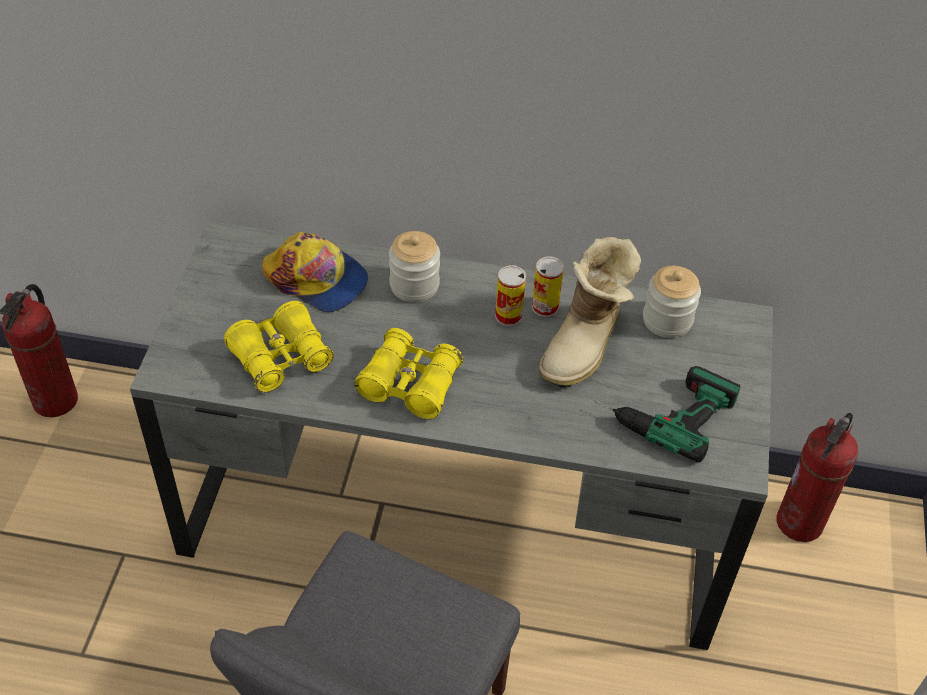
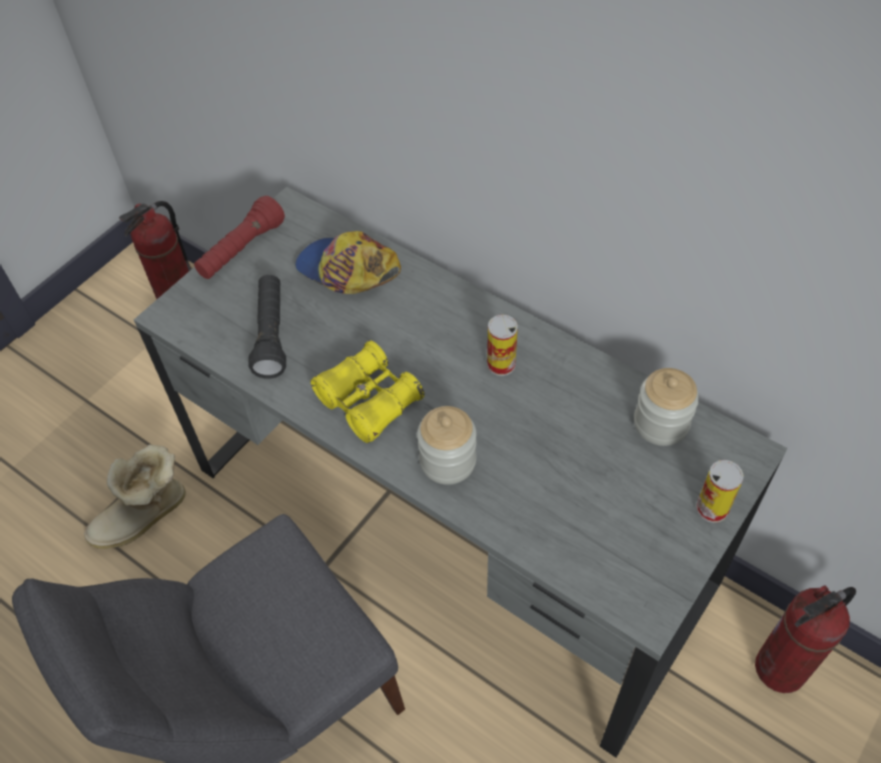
camera: 30 degrees right, 5 degrees up
yellow binoculars [224,301,334,393] -> black flashlight [248,275,286,379]
cap [262,232,368,312] -> cap turned 150 degrees clockwise [295,231,401,294]
jar [389,231,440,302] -> jar moved to [417,406,476,485]
can [532,256,564,317] -> can moved to [696,460,744,523]
boot [539,237,641,387] -> boot moved to [84,445,186,549]
power drill [595,366,740,462] -> none
none -> red flashlight [194,196,285,279]

